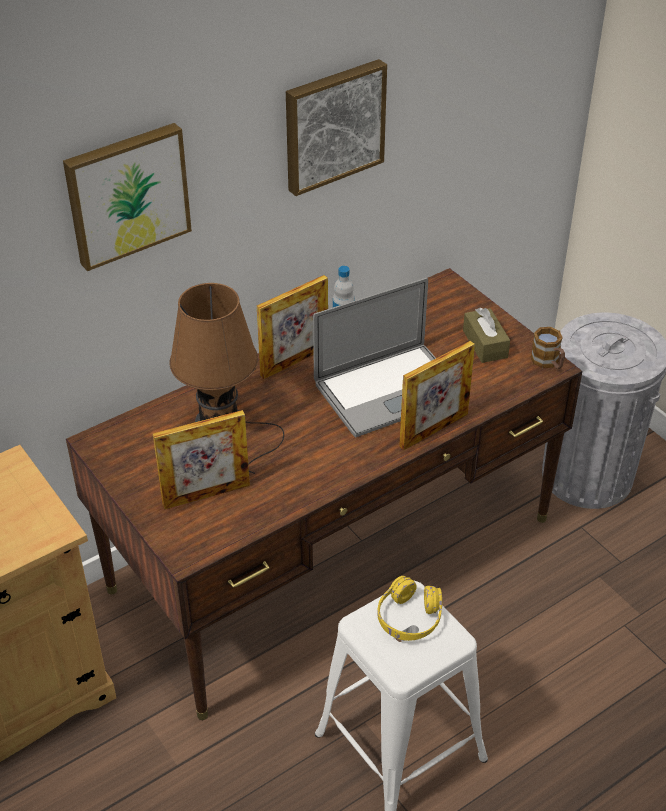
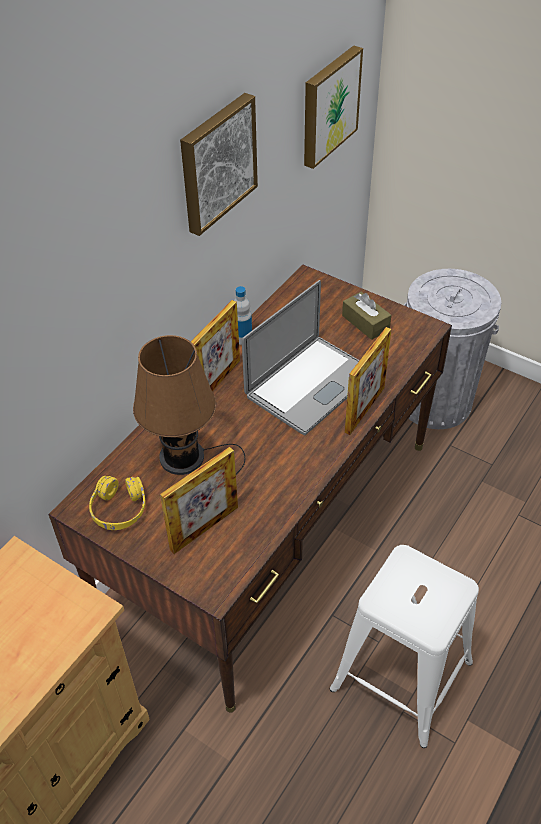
camera: 20 degrees left, 5 degrees up
picture [63,123,192,271] -> picture moved to [304,45,363,169]
yellow headphones [377,576,442,641] -> yellow headphones moved to [89,476,146,530]
mug [531,327,565,369] -> none

